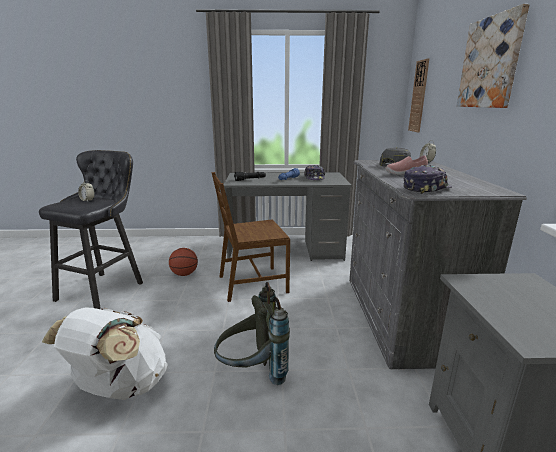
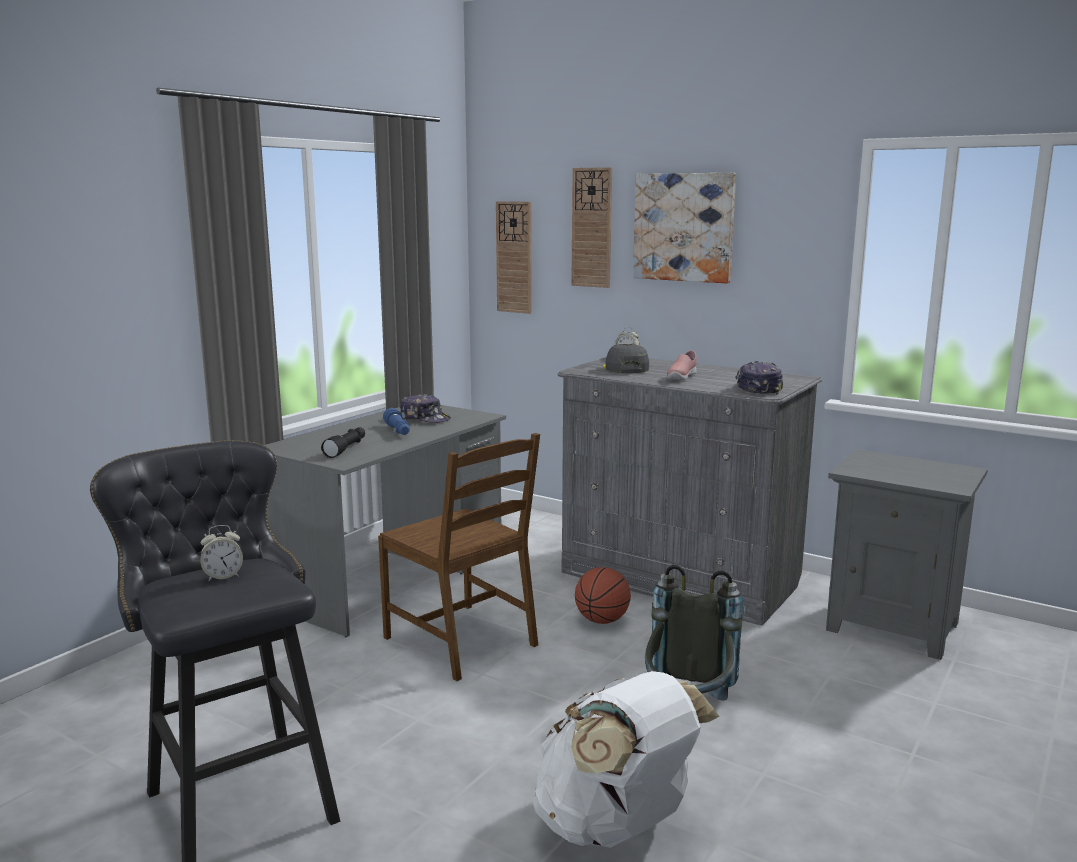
camera: 55 degrees left, 5 degrees down
basketball [169,248,198,276] -> basketball moved to [575,567,631,624]
brown chair [211,172,290,302] -> brown chair turned 60 degrees counterclockwise [378,433,540,681]
none -> wall clock [571,167,612,288]

